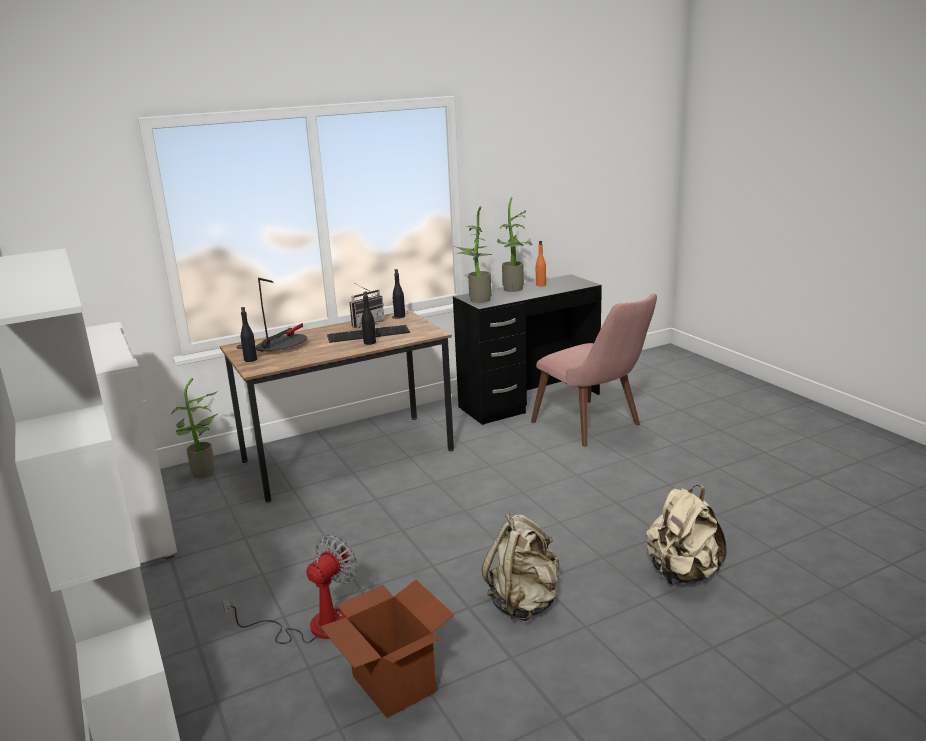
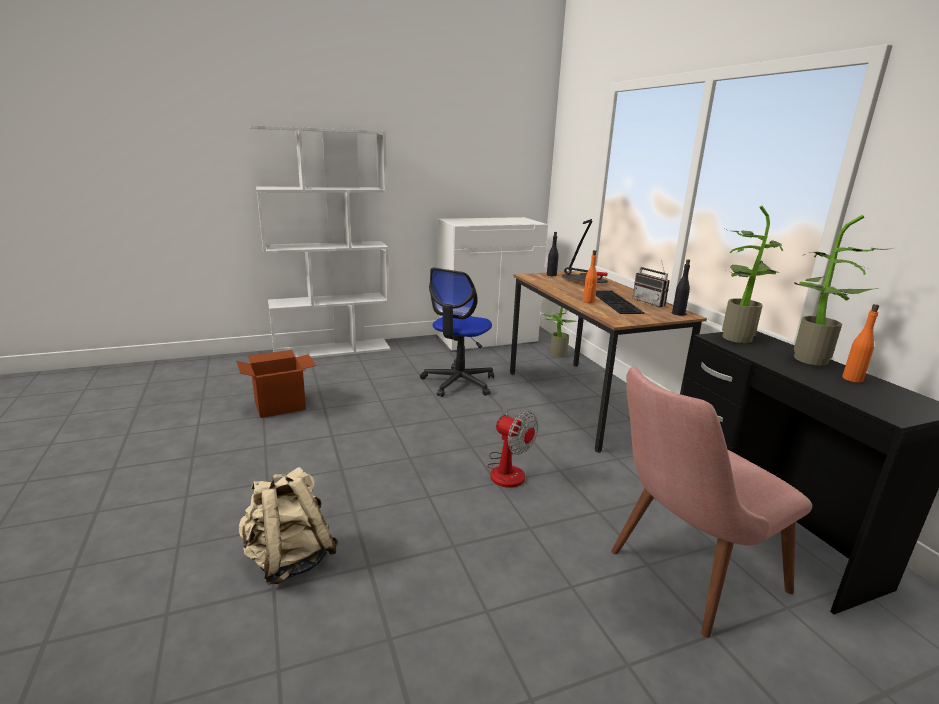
camera: 95 degrees right, 0 degrees up
fan [222,536,357,644] -> fan moved to [487,408,538,488]
black bottle [362,292,376,345] -> orange bottle [583,250,597,303]
beige backpack [482,513,560,621] -> none
none -> office chair [420,268,494,397]

